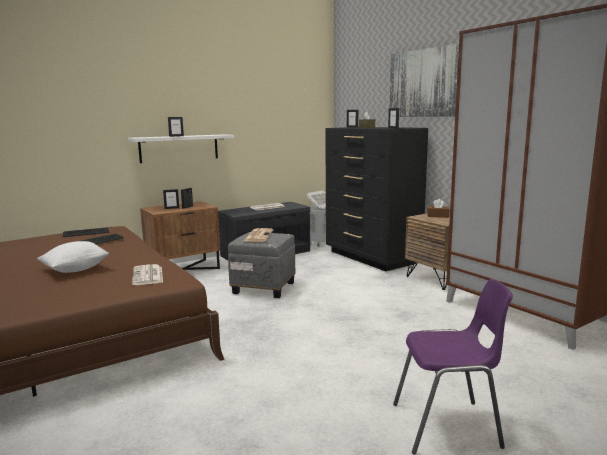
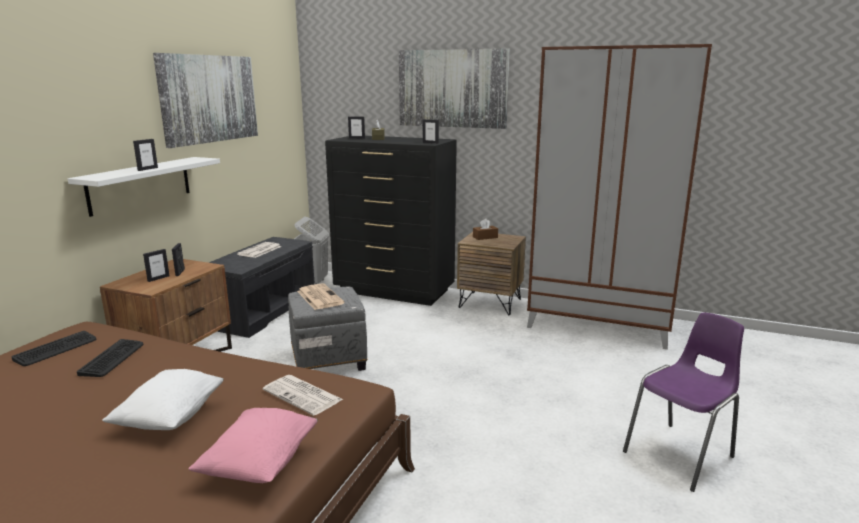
camera: 35 degrees left, 5 degrees up
none -> picture [153,53,258,148]
none -> pink pillow [188,408,318,483]

